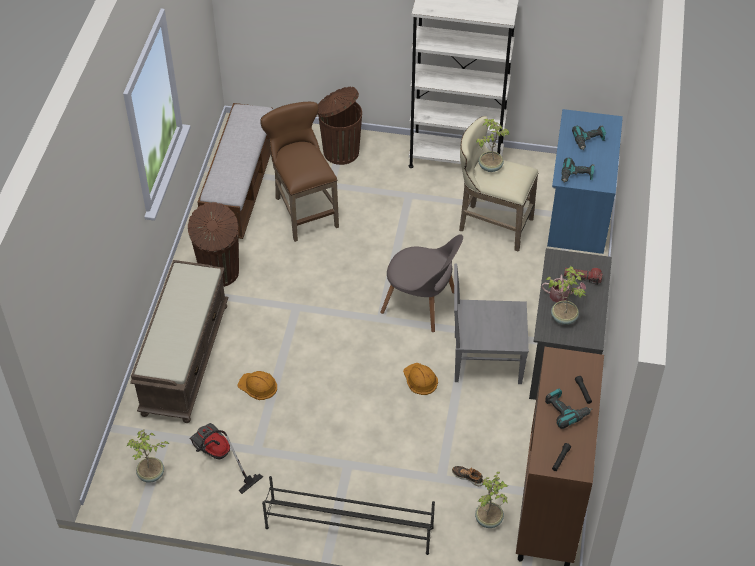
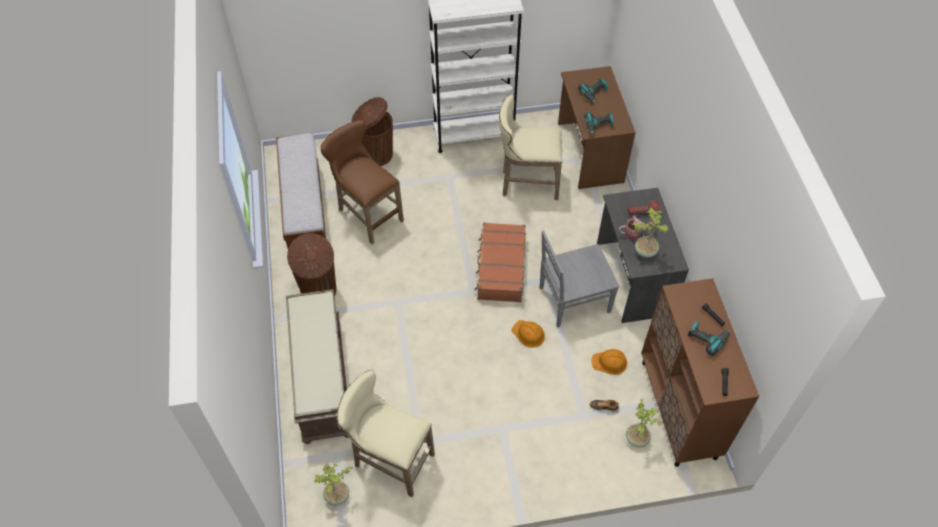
camera: 20 degrees left, 5 degrees up
vacuum cleaner [190,423,263,494] -> beige stool [337,370,435,497]
orange hard hat [237,371,277,400] -> orange hard hat moved to [591,349,628,375]
black shoe rack [262,476,435,555] -> none
grey chair [380,234,463,332] -> brown suitcase [474,223,526,302]
potted plant [476,119,510,172] -> none
blue desk [547,109,623,254] -> brown desk [558,66,636,189]

